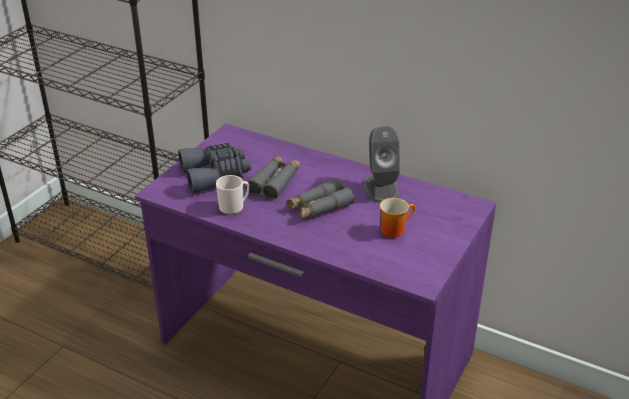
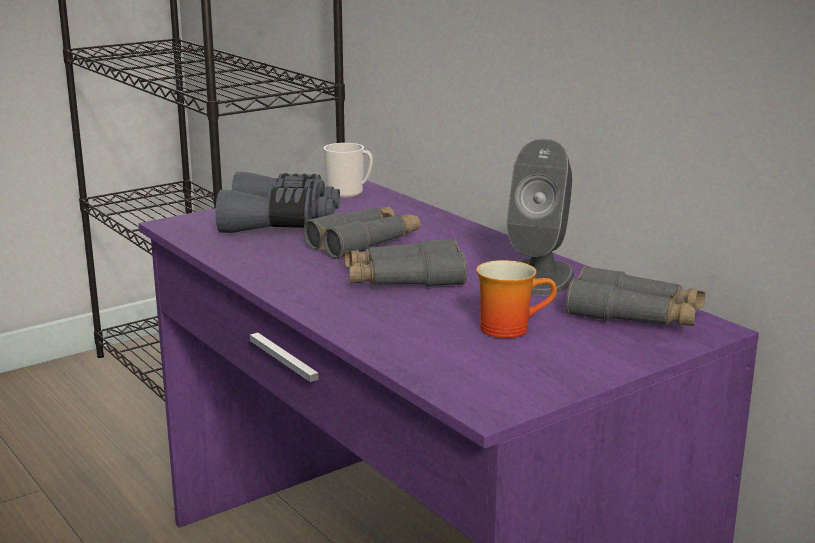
camera: 25 degrees right, 15 degrees down
mug [216,175,249,215] -> mug moved to [323,143,373,198]
none -> grey binoculars [566,266,705,326]

